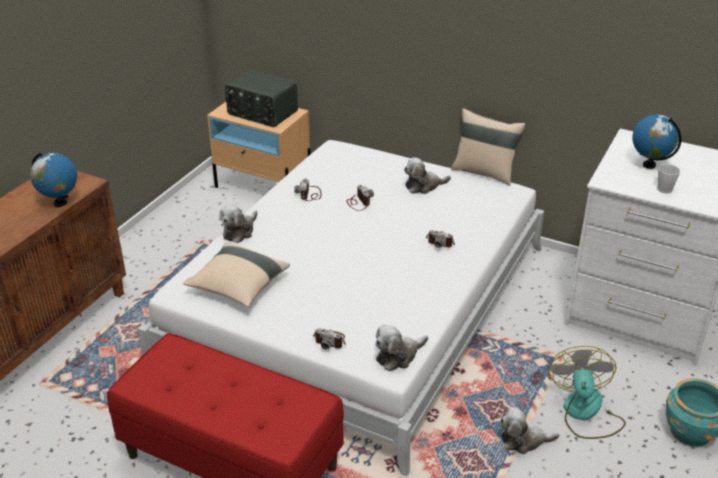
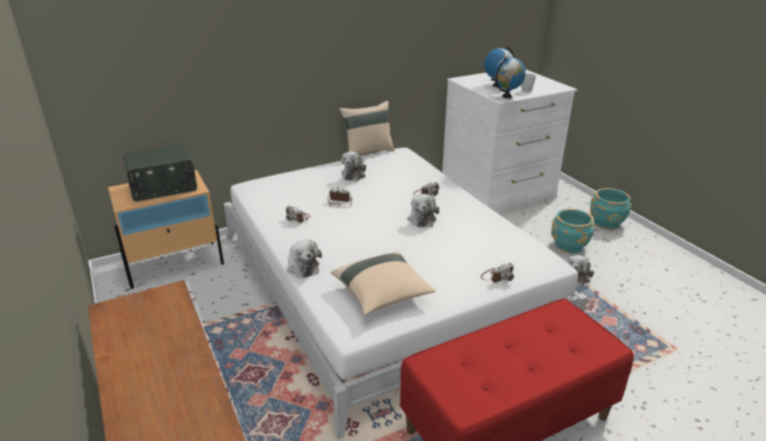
camera: 55 degrees left, 5 degrees down
globe [30,152,77,207] -> globe moved to [493,57,526,98]
plush toy [375,325,428,371] -> plush toy moved to [407,194,439,227]
fan [548,346,626,439] -> turquoise planter [551,209,595,253]

